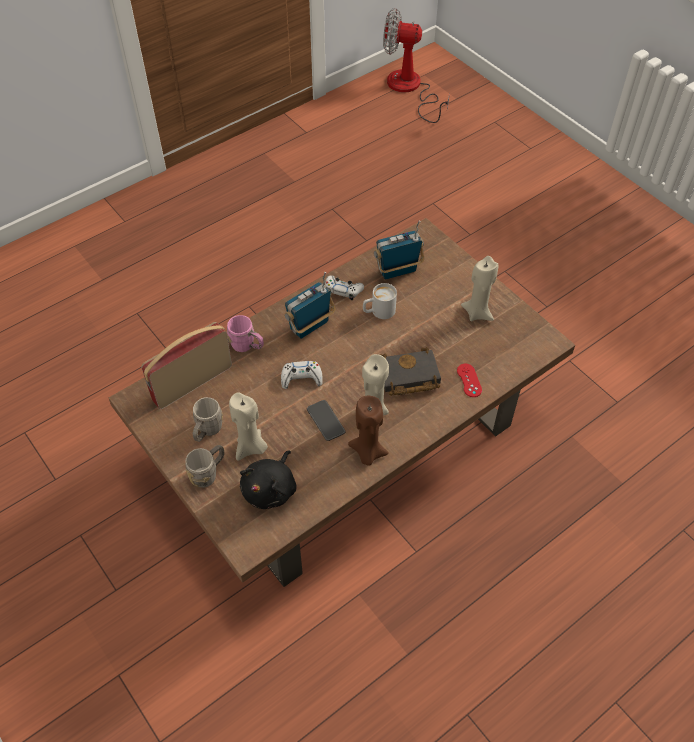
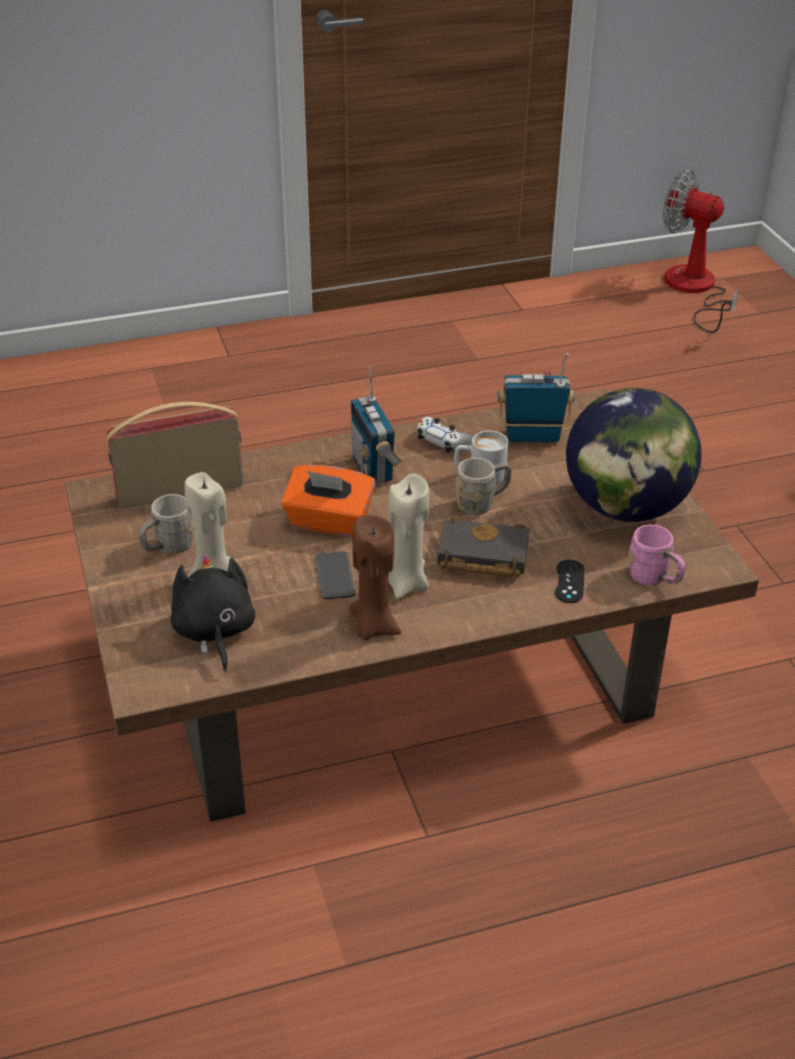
camera: 20 degrees right, 15 degrees down
grey mug [185,445,225,488] -> grey mug moved to [455,458,511,515]
pink mug [227,315,264,352] -> pink mug moved to [629,524,685,586]
black plush toy [240,450,297,509] -> black plush toy turned 120 degrees clockwise [170,554,255,672]
white game controller [281,361,323,389] -> orange tissue box [281,464,376,537]
radio [285,272,335,339] -> radio turned 90 degrees counterclockwise [351,366,403,484]
red game controller [457,363,482,397] -> black game controller [555,560,585,603]
beige candle [461,256,498,321] -> globe [566,388,702,522]

